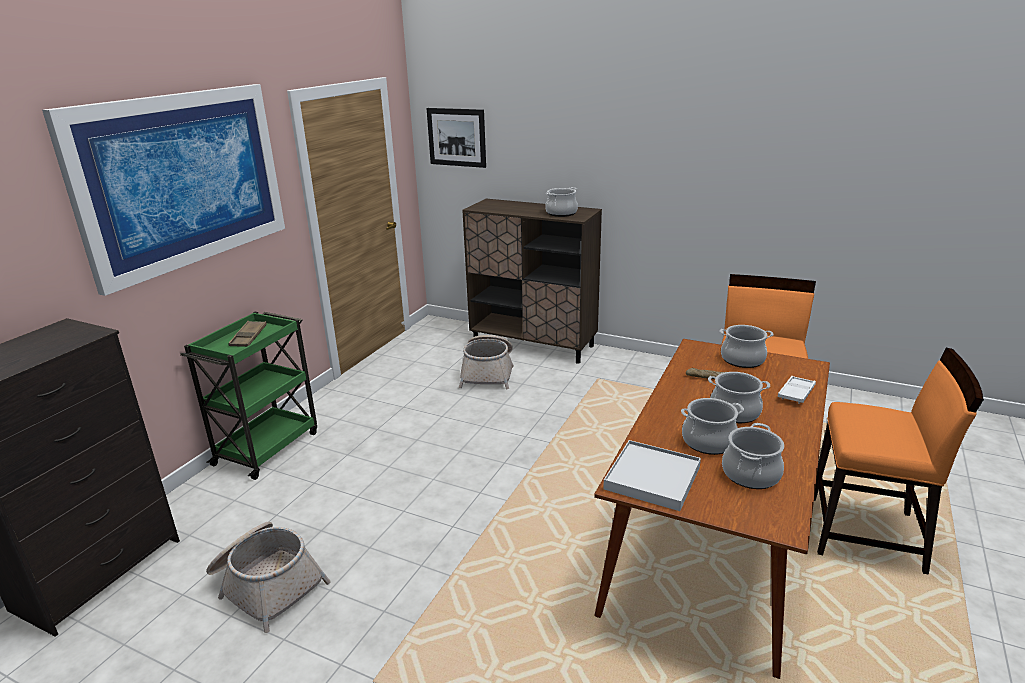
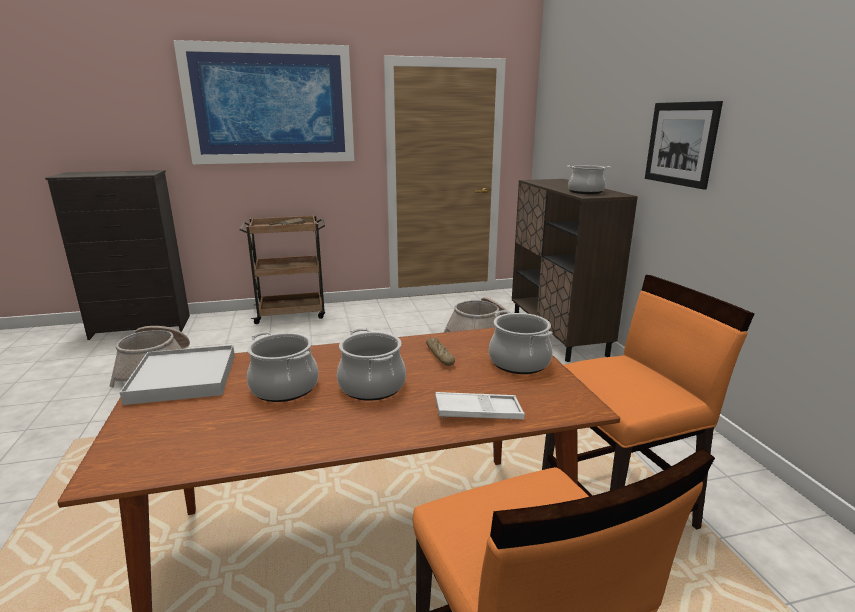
camera: 50 degrees right, 5 degrees down
green cart [180,312,317,480] -> brown cart [240,216,325,324]
picture [427,108,486,168] -> picture moved to [645,101,723,189]
cooking pot [722,423,784,489] -> none

